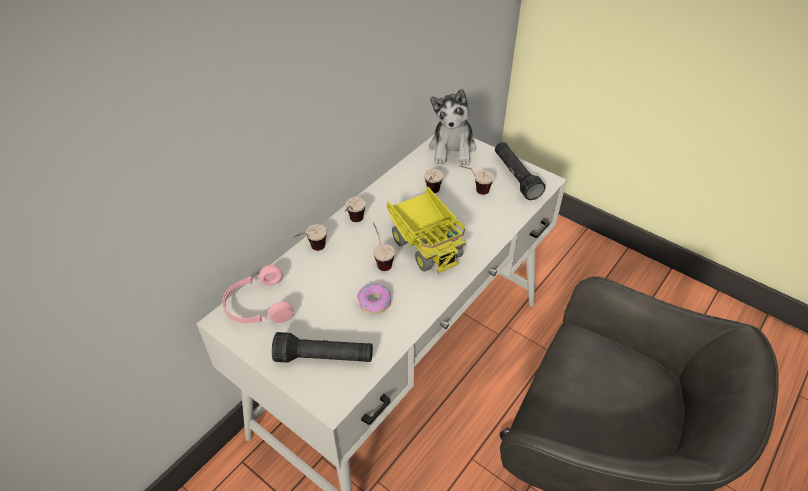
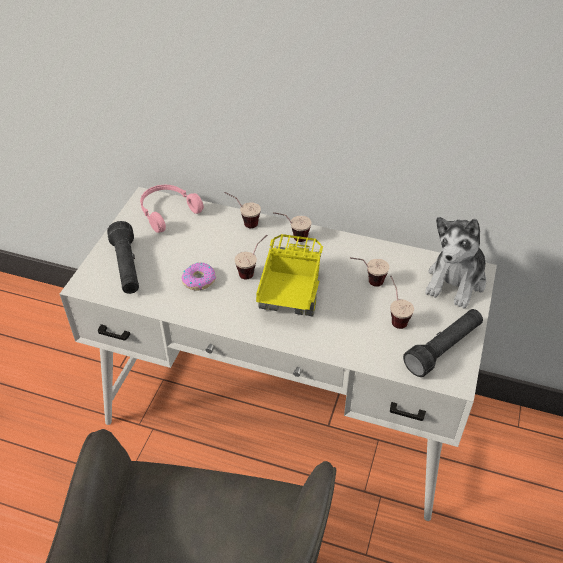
camera: 70 degrees right, 0 degrees up
toy truck [387,187,466,273] -> toy truck turned 150 degrees clockwise [256,234,323,317]
plush toy [429,89,476,166] -> plush toy turned 45 degrees counterclockwise [425,217,486,309]

